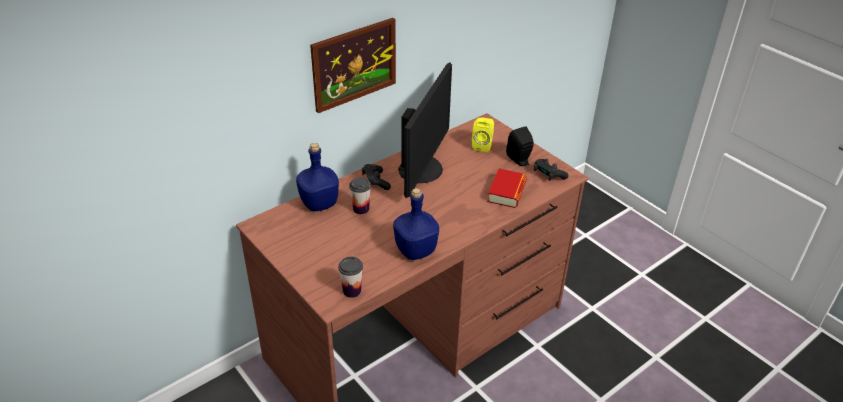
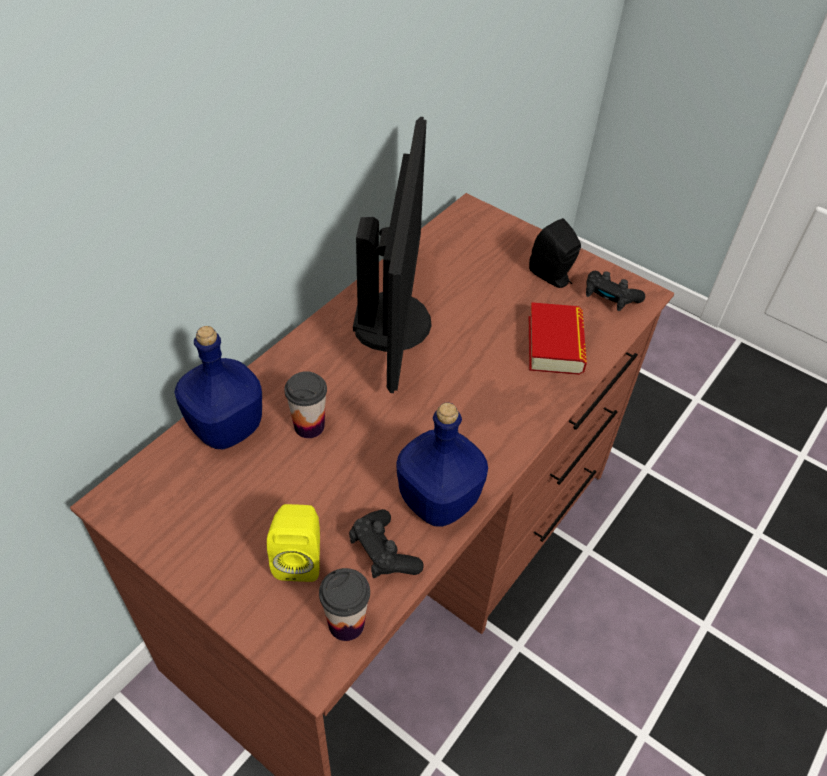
camera: 15 degrees left, 10 degrees up
picture [310,18,396,113] -> none
black game controller [362,164,391,190] -> black game controller moved to [349,509,423,578]
yellow speaker [472,117,494,152] -> yellow speaker moved to [267,504,320,582]

